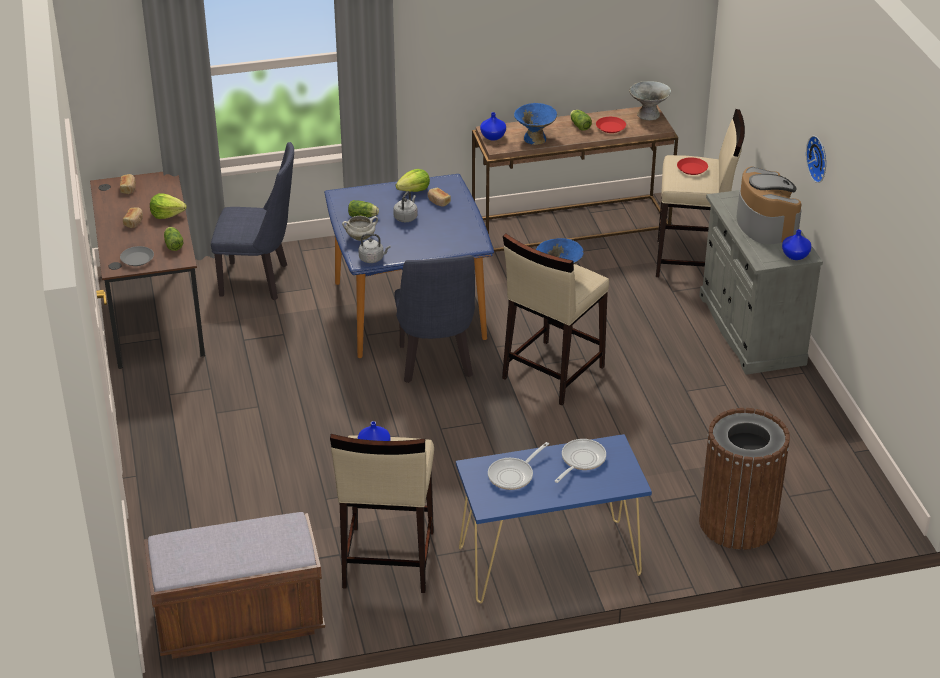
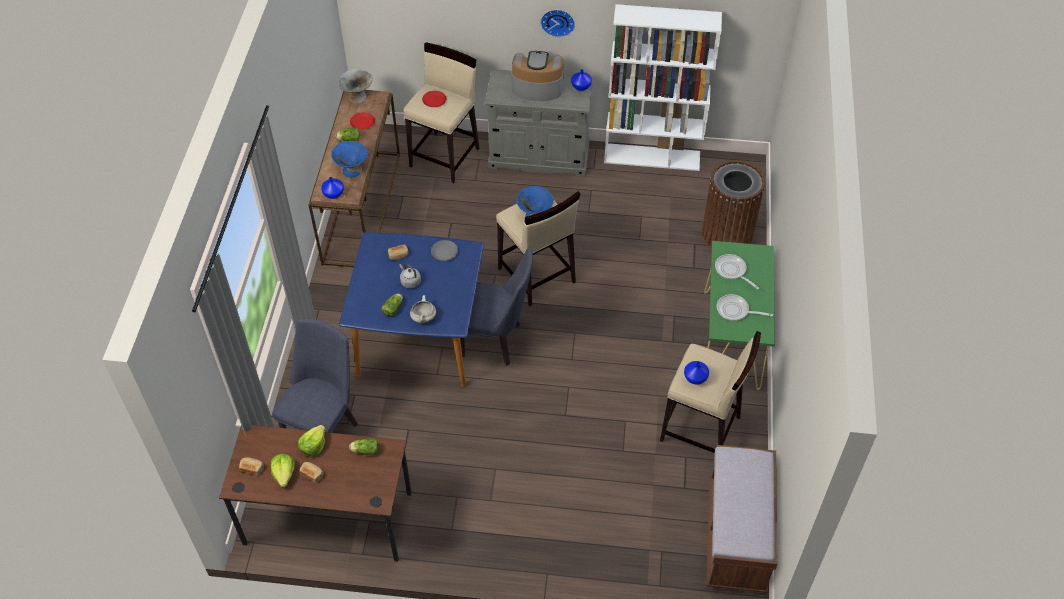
camera: 70 degrees left, 15 degrees up
grey plate [120,246,154,266] -> grey plate moved to [431,240,458,261]
grey kettle [358,233,390,263] -> none
lettuce [396,169,430,192] -> lettuce moved to [271,454,295,487]
blue console table [456,434,652,603] -> green console table [704,241,775,390]
frying pan [488,442,549,490] -> frying pan turned 135 degrees clockwise [717,294,773,321]
none -> white bookcase [604,4,722,171]

